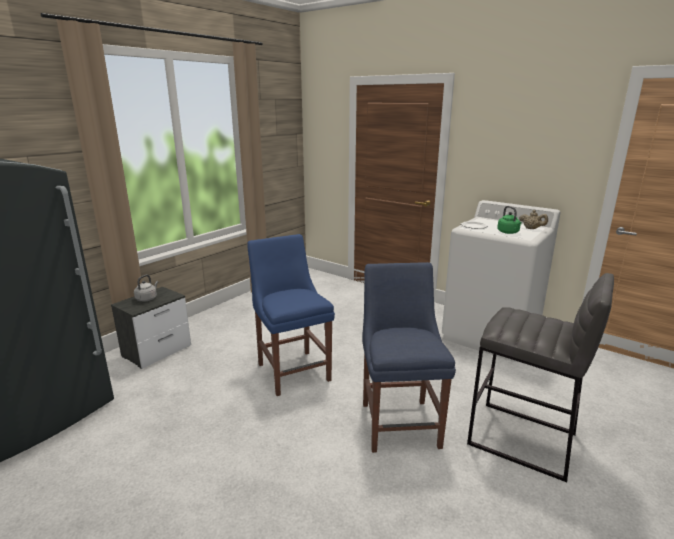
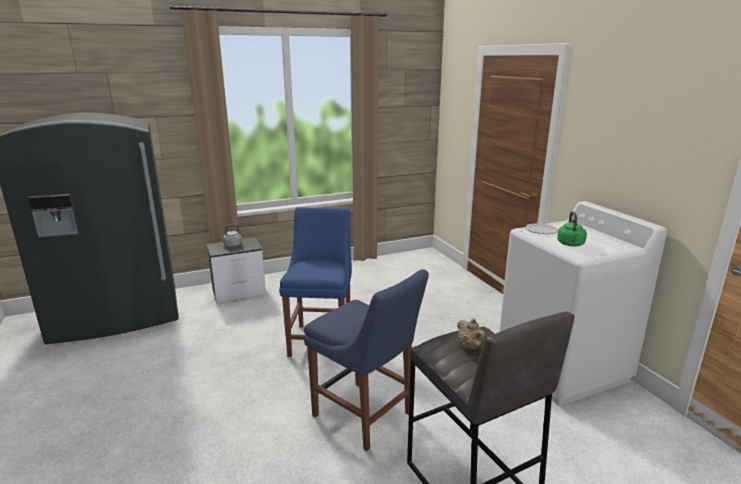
camera: 30 degrees right, 0 degrees up
blue chair [362,262,456,453] -> blue chair turned 105 degrees clockwise [304,269,429,451]
beige teapot [519,210,548,229] -> beige teapot moved to [457,318,486,350]

